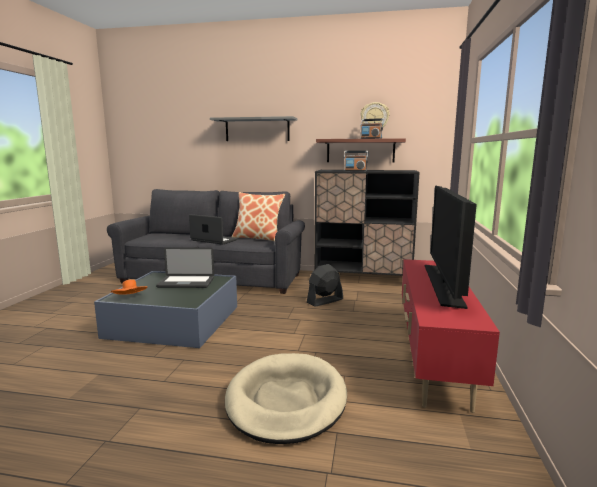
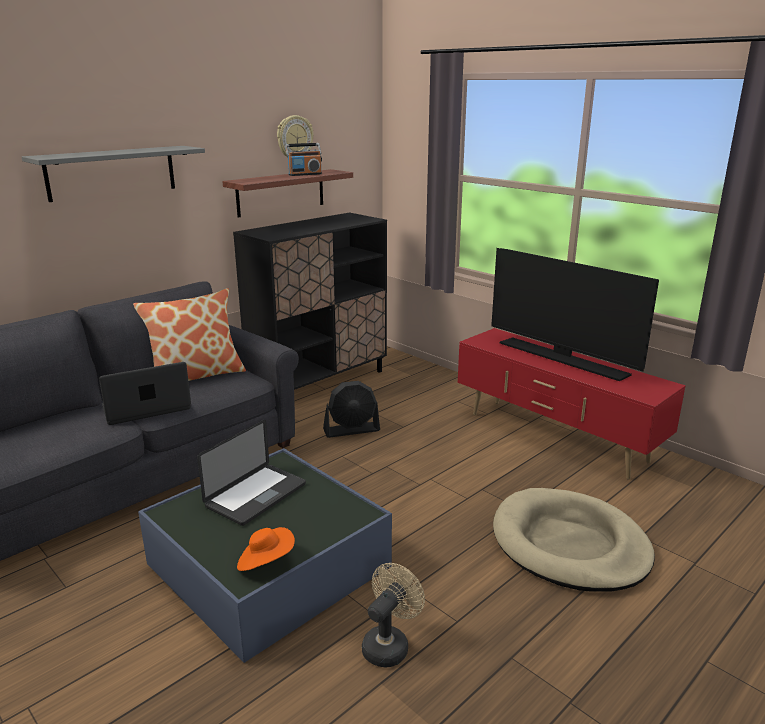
camera: 55 degrees left, 10 degrees up
black fan [307,264,343,307] -> black fan turned 105 degrees counterclockwise [323,381,380,438]
radio [344,151,368,171] -> none
none -> beige fan [362,563,425,667]

